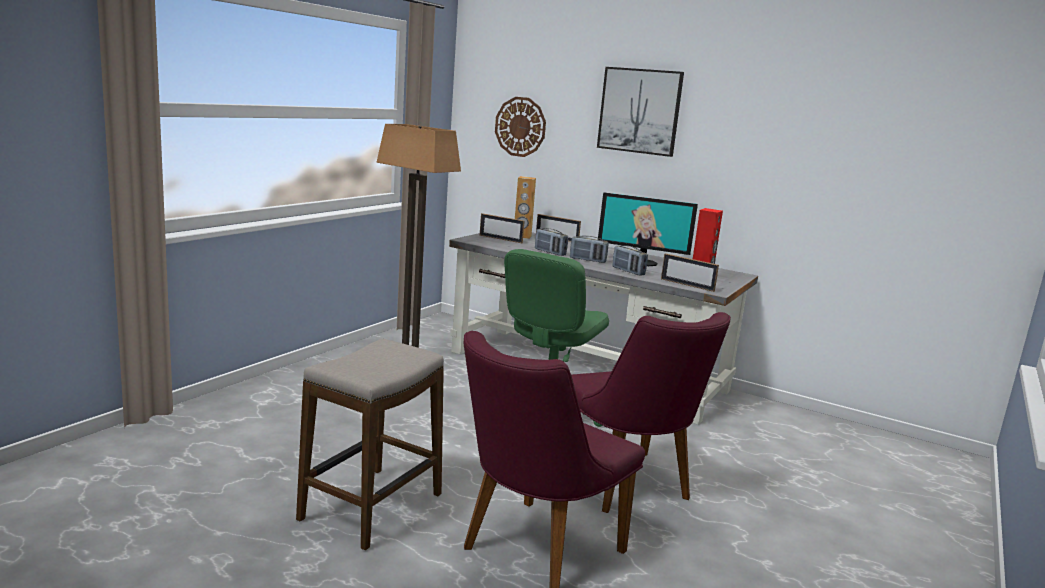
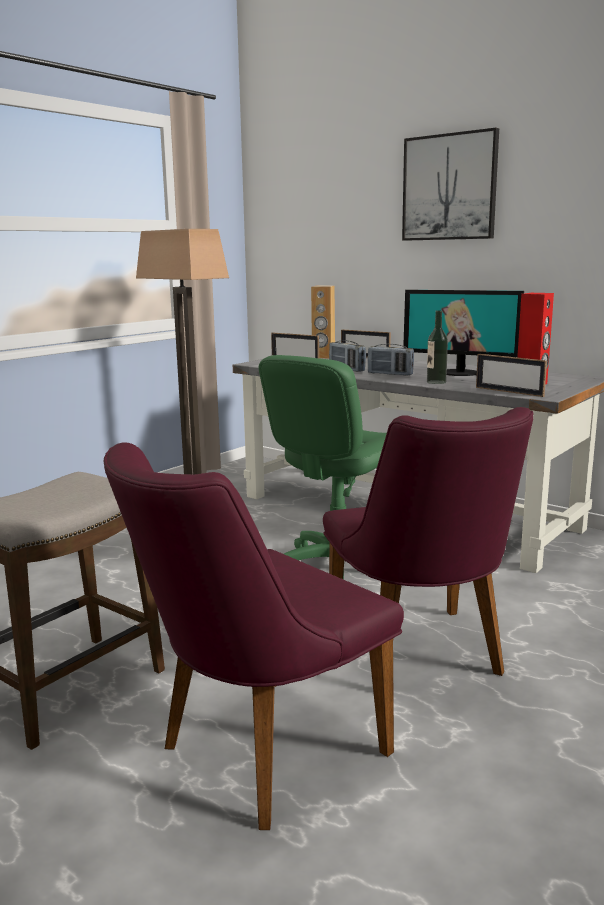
camera: 10 degrees right, 0 degrees up
wall clock [495,97,546,157] -> none
radio [612,245,648,276] -> bottle [427,310,448,384]

